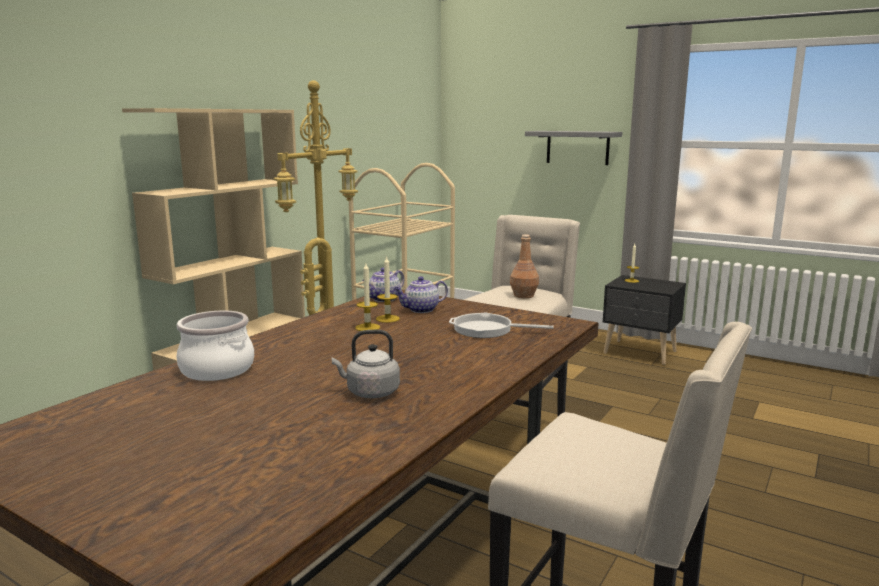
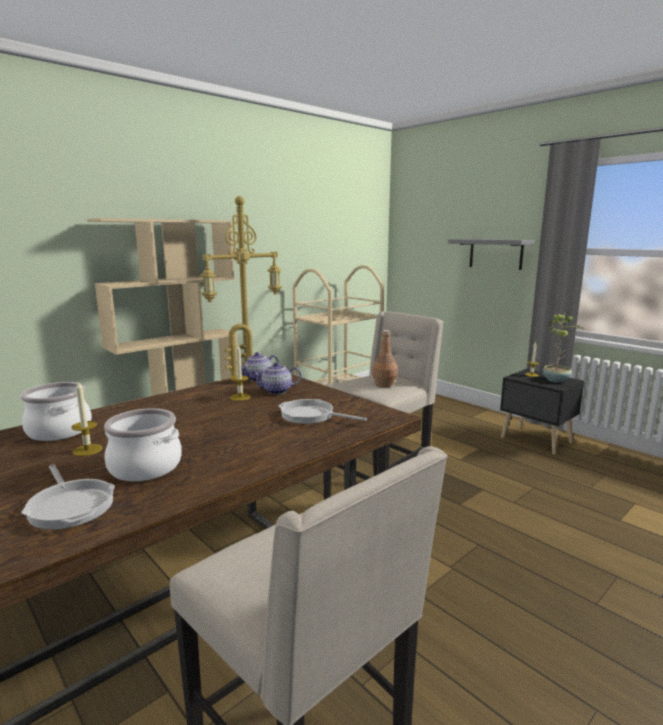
camera: 15 degrees right, 0 degrees up
grey kettle [331,330,400,398] -> cooking pot [104,408,182,481]
candle [355,263,380,331] -> candle moved to [71,381,103,456]
none -> frying pan [21,464,115,530]
none -> potted plant [542,314,582,383]

